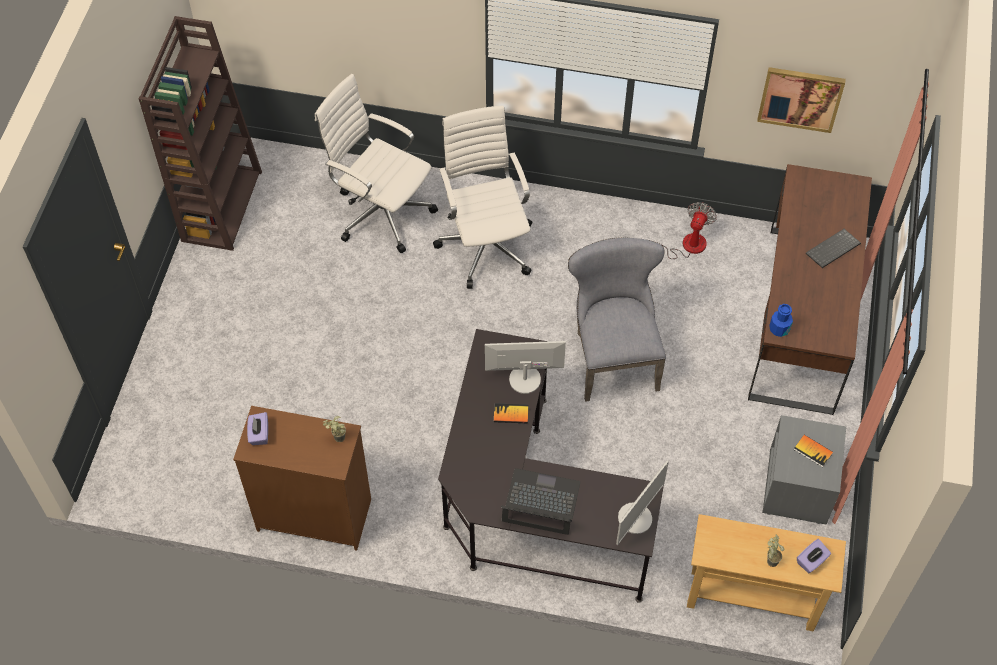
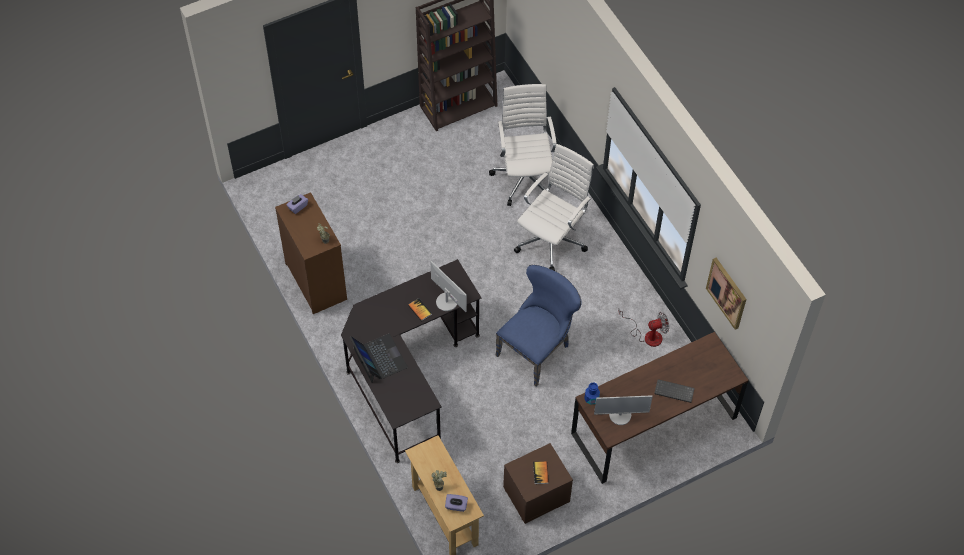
camera: 50 degrees right, 0 degrees up
grey chair [568,238,666,402] -> blue chair [495,265,581,387]
monitor [616,460,669,545] -> monitor moved to [594,395,653,425]
grey nightstand [762,415,846,525] -> brown nightstand [503,443,573,524]

